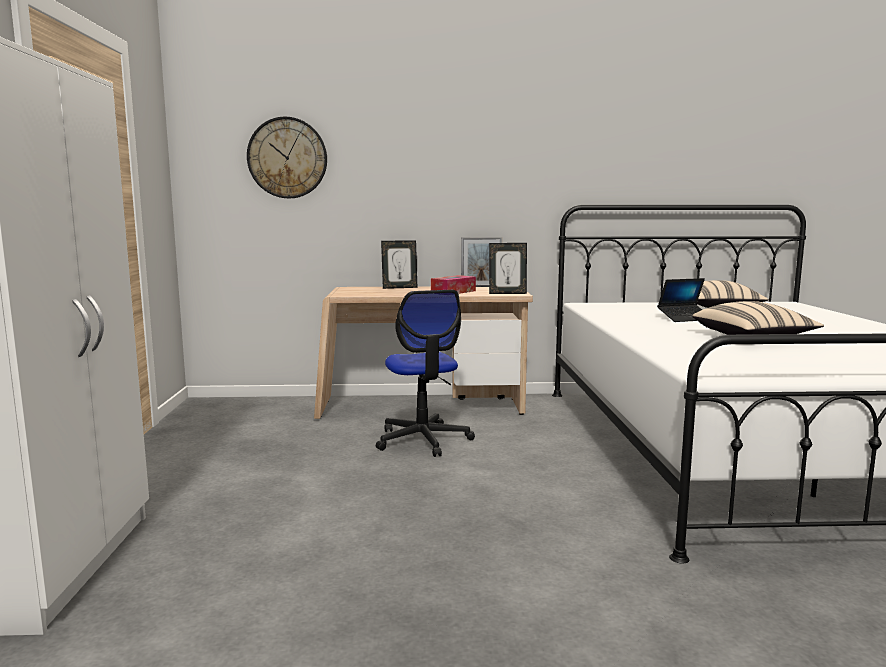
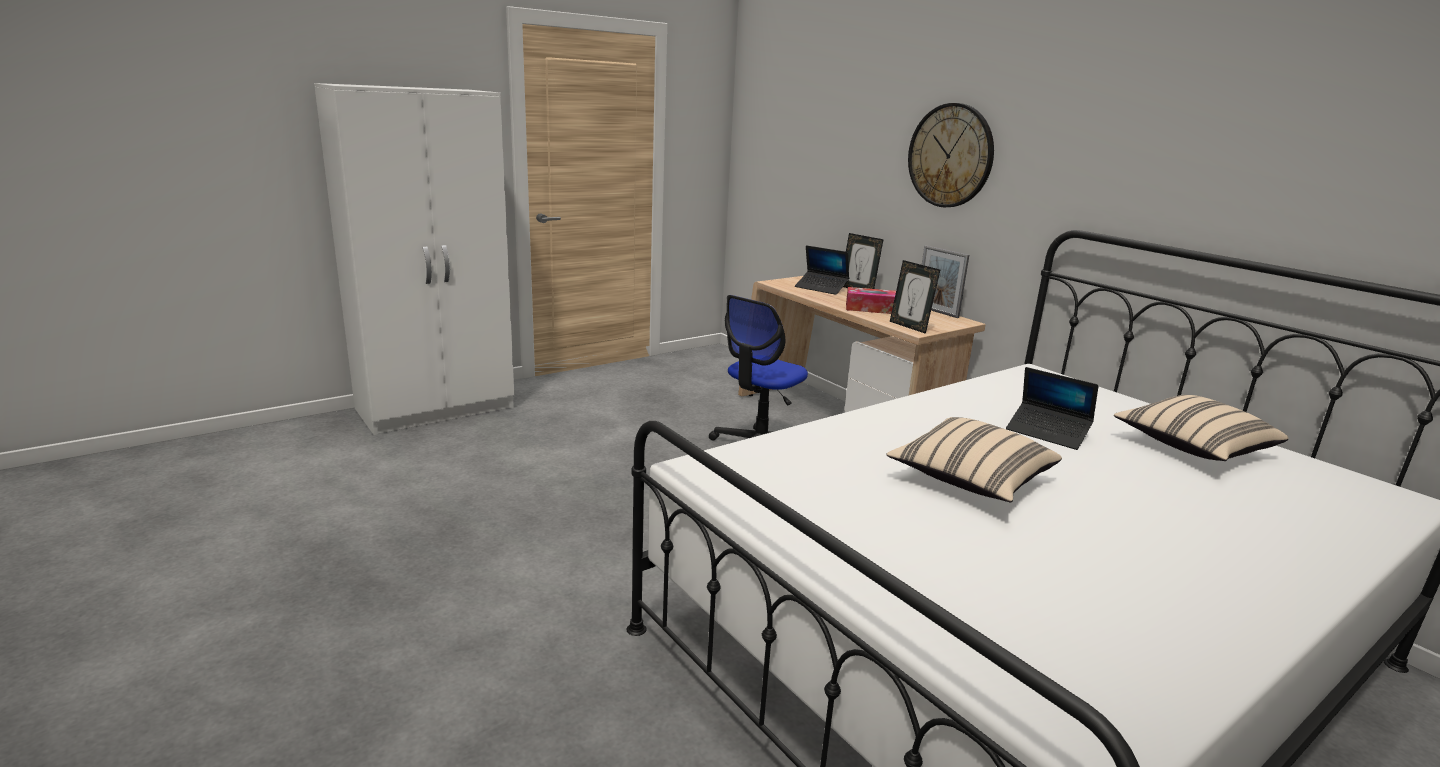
camera: 55 degrees right, 10 degrees up
wall clock [247,117,327,198] -> wall clock moved to [908,103,994,207]
none -> laptop [795,245,849,295]

